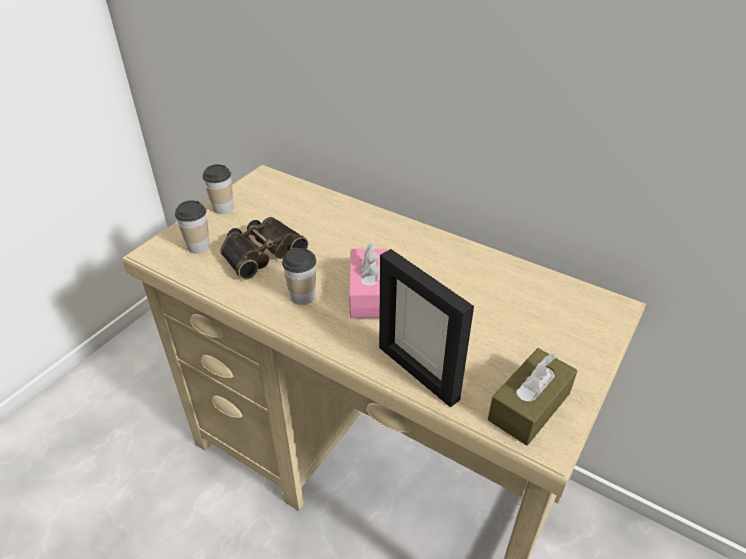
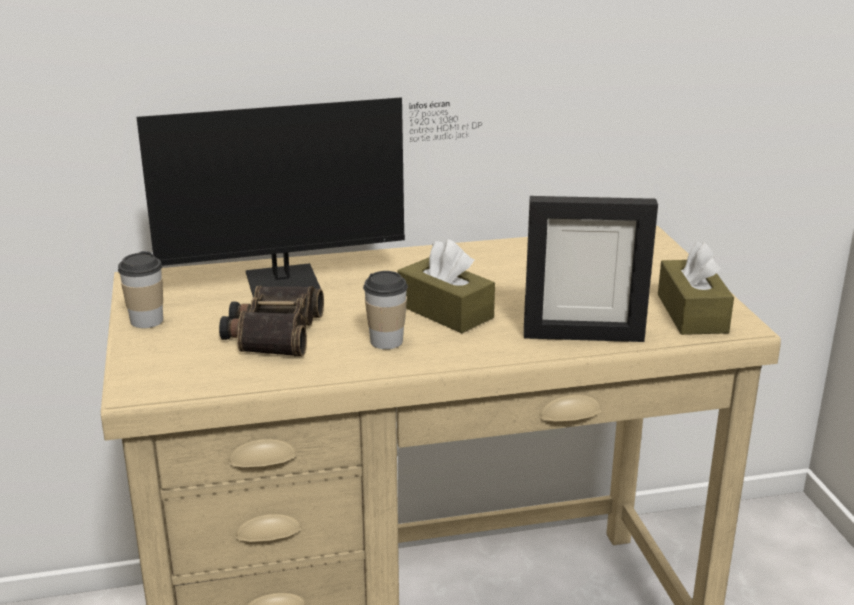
camera: 45 degrees left, 15 degrees down
cup [175,200,210,253] -> none
pink tissue box [349,242,388,318] -> brown tissue box [398,239,495,333]
none -> monitor [137,97,482,298]

